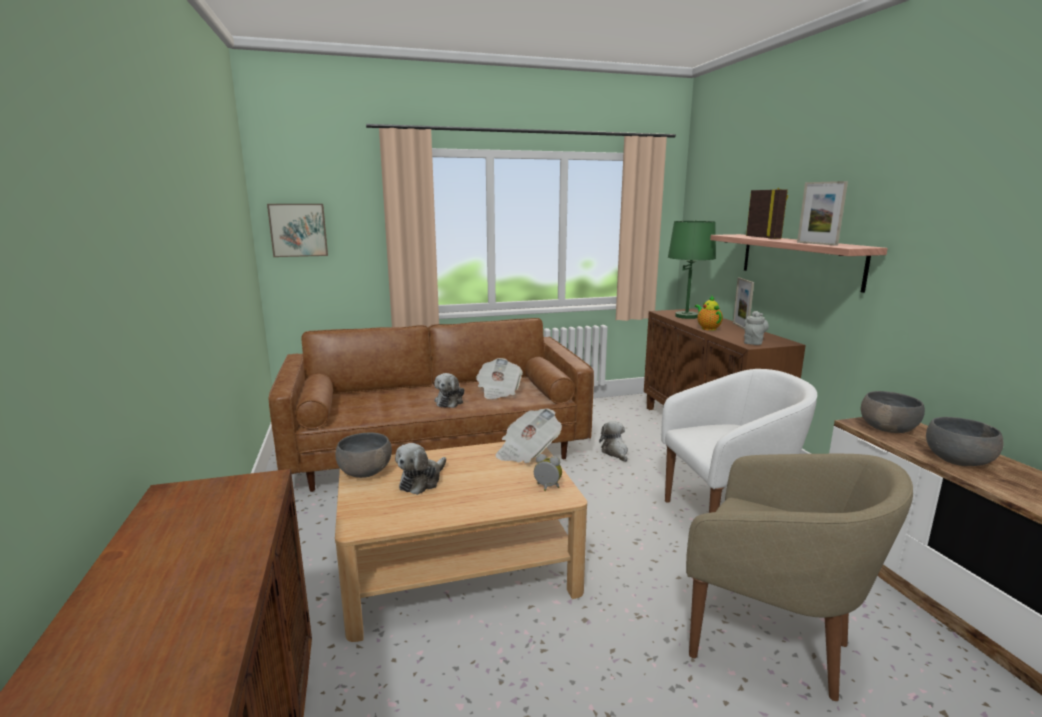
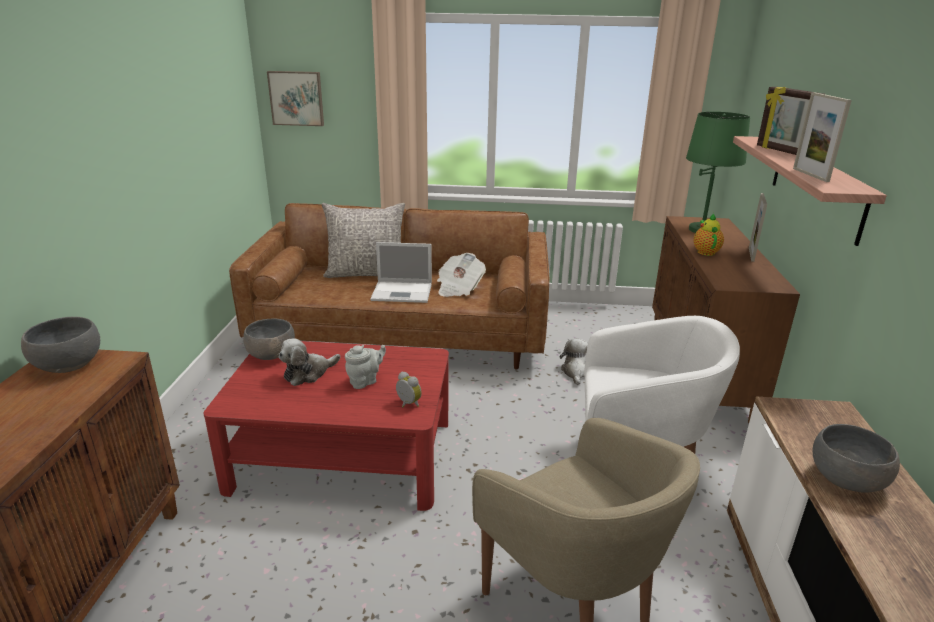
camera: 20 degrees right, 10 degrees up
beige coffee table [335,442,587,642] -> red coffee table [204,341,449,511]
plush toy [434,373,464,408] -> laptop [370,242,432,303]
newspaper [495,408,562,463] -> none
grey teapot [744,311,769,345] -> grey teapot moved to [345,345,386,389]
picture frame [746,188,788,239] -> picture frame turned 150 degrees clockwise [757,87,823,155]
grey bowl [861,391,925,433] -> grey bowl moved to [21,317,100,373]
none -> grey pillow [322,203,405,278]

